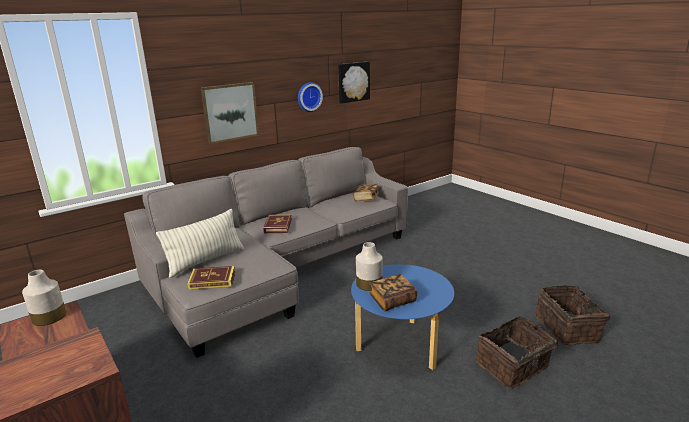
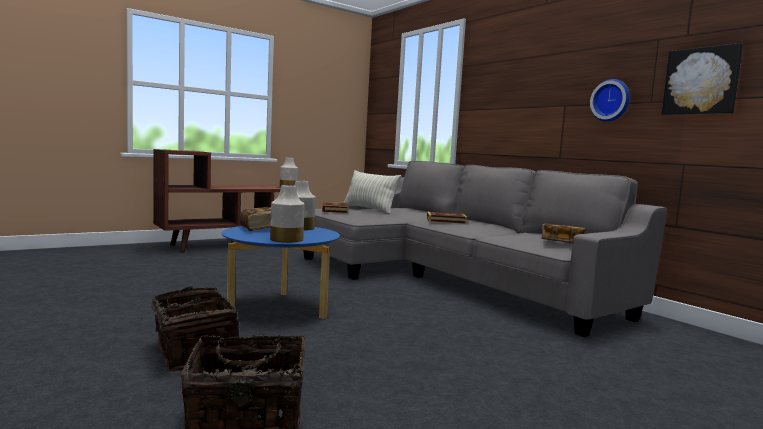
camera: 90 degrees right, 15 degrees down
picture [201,82,259,144] -> none
none -> beige vase [270,185,305,243]

